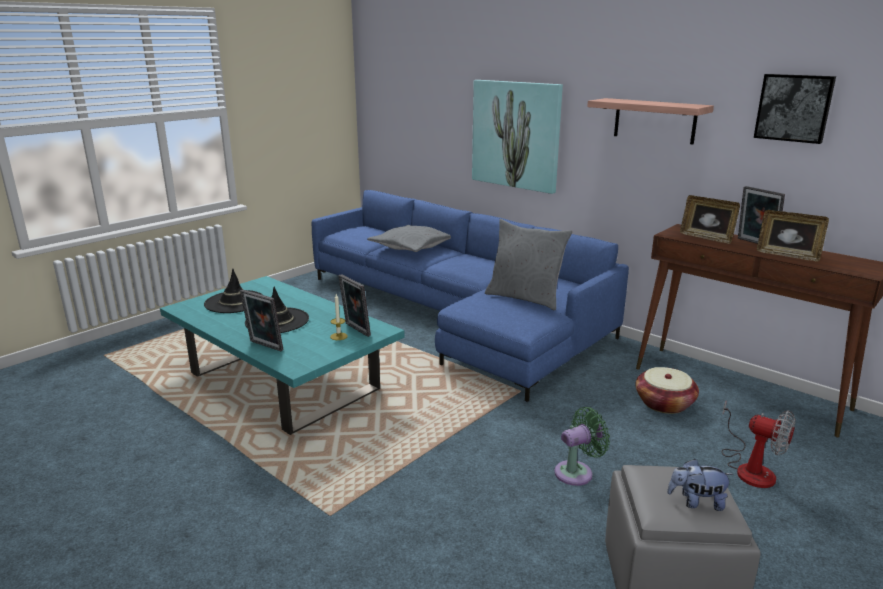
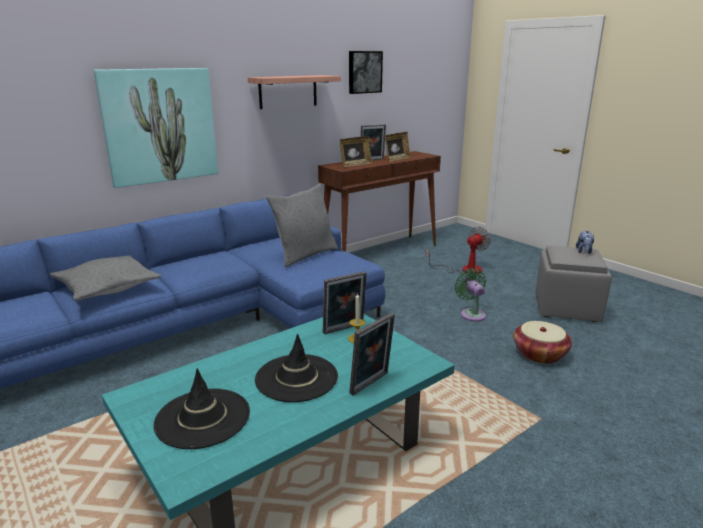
camera: 80 degrees left, 0 degrees up
basket [636,367,699,414] -> basket moved to [513,321,572,364]

